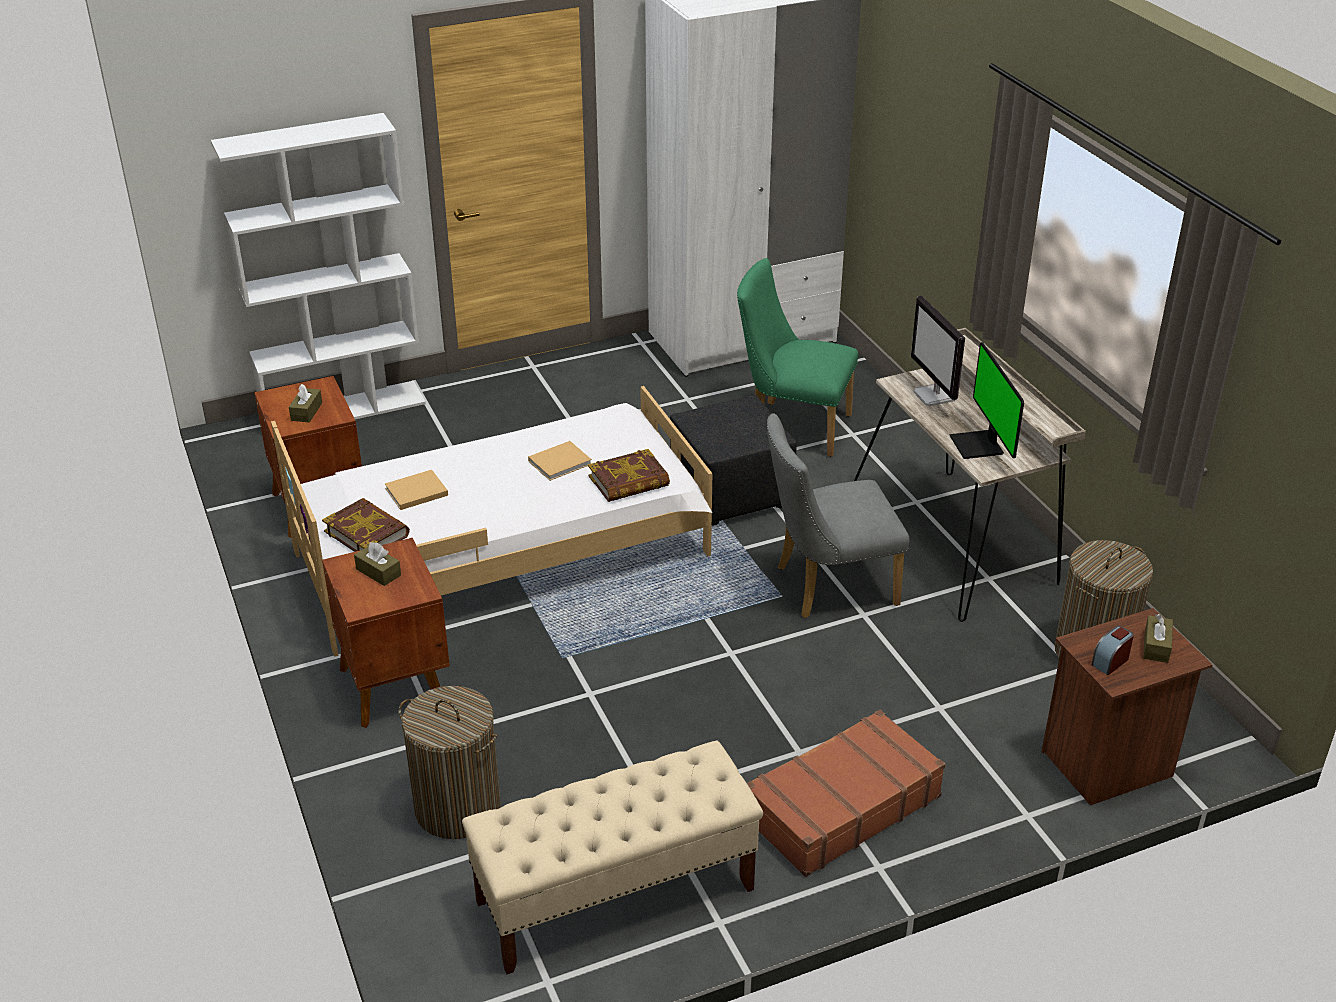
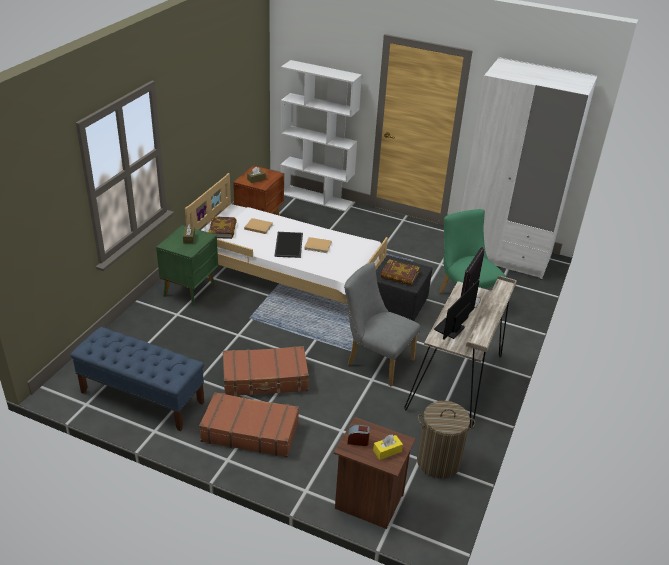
camera: 45 degrees right, 0 degrees up
brown nightstand [322,538,450,728] -> green nightstand [156,225,218,306]
laundry basket [399,686,501,839] -> none
beige bench [462,740,763,974] -> blue bench [70,327,204,431]
book [588,449,670,502] -> book moved to [381,259,420,286]
brown tissue box [1143,614,1173,663] -> yellow tissue box [373,435,403,460]
none -> brown suitcase [223,346,309,396]
none -> tray [274,232,303,258]

